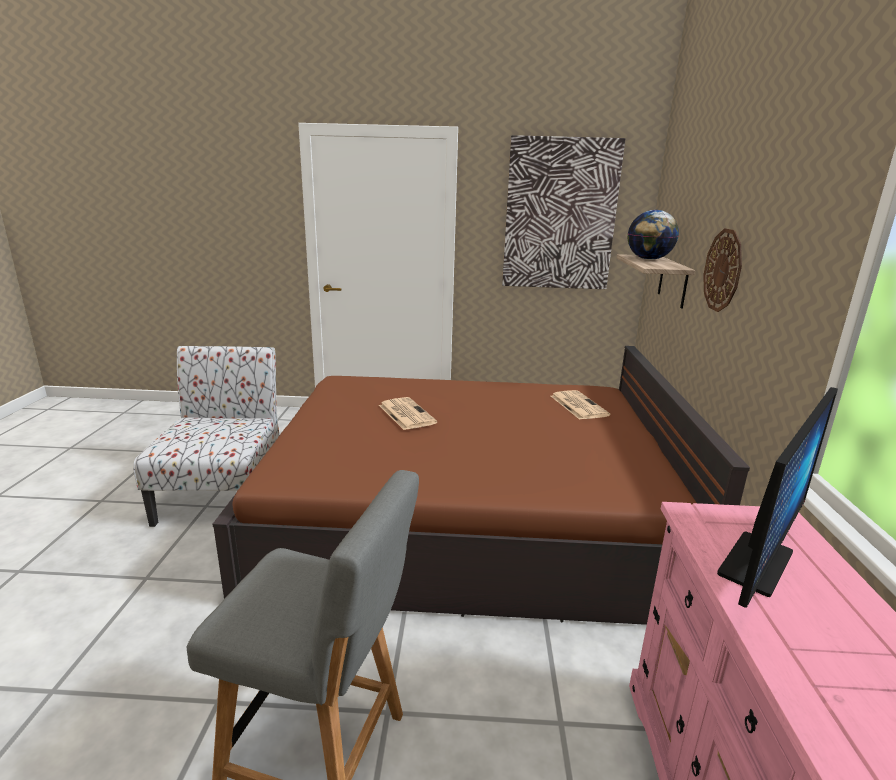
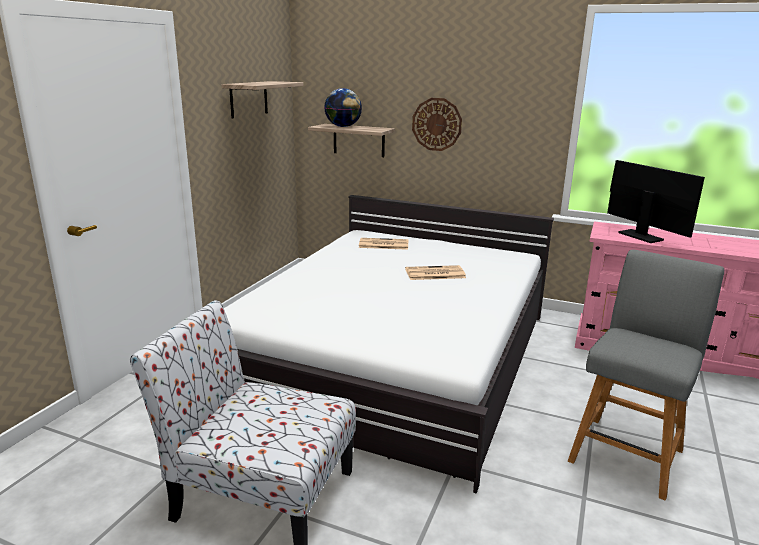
camera: 70 degrees left, 0 degrees up
brown bed [212,346,750,625] -> white bed [224,195,554,493]
newspaper [379,397,437,430] -> newspaper moved to [405,265,466,280]
picture [502,135,625,289] -> shelf [221,81,303,118]

